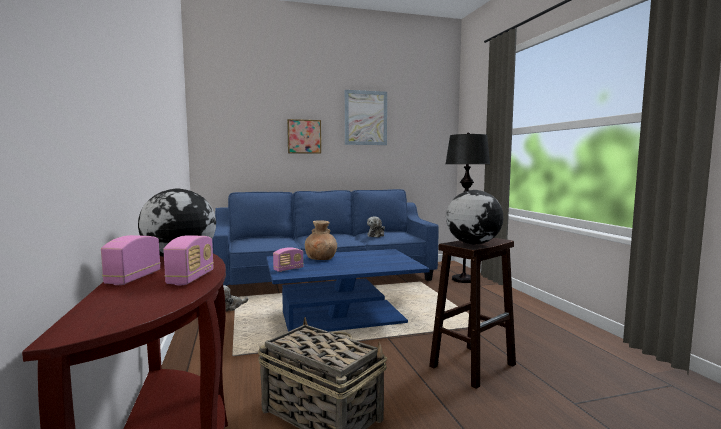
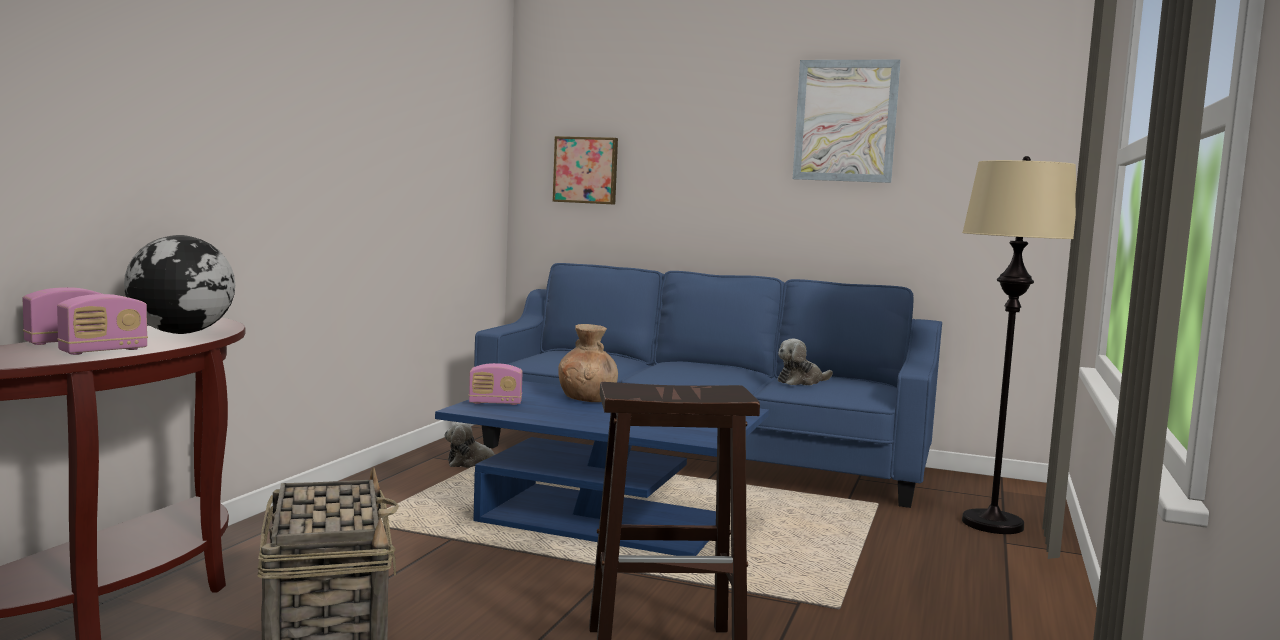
camera: 35 degrees right, 0 degrees up
picture [287,119,321,154] -> picture moved to [553,136,618,204]
black floor lamp [446,132,490,283] -> beige floor lamp [962,156,1077,534]
globe [446,190,503,244] -> none

